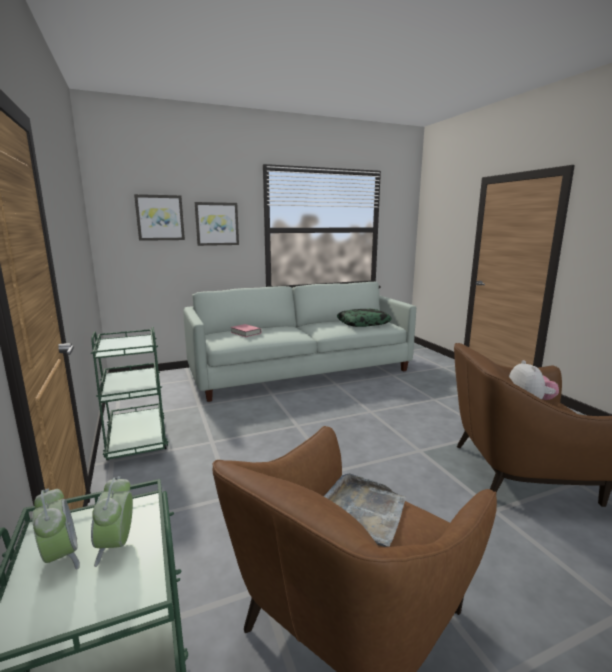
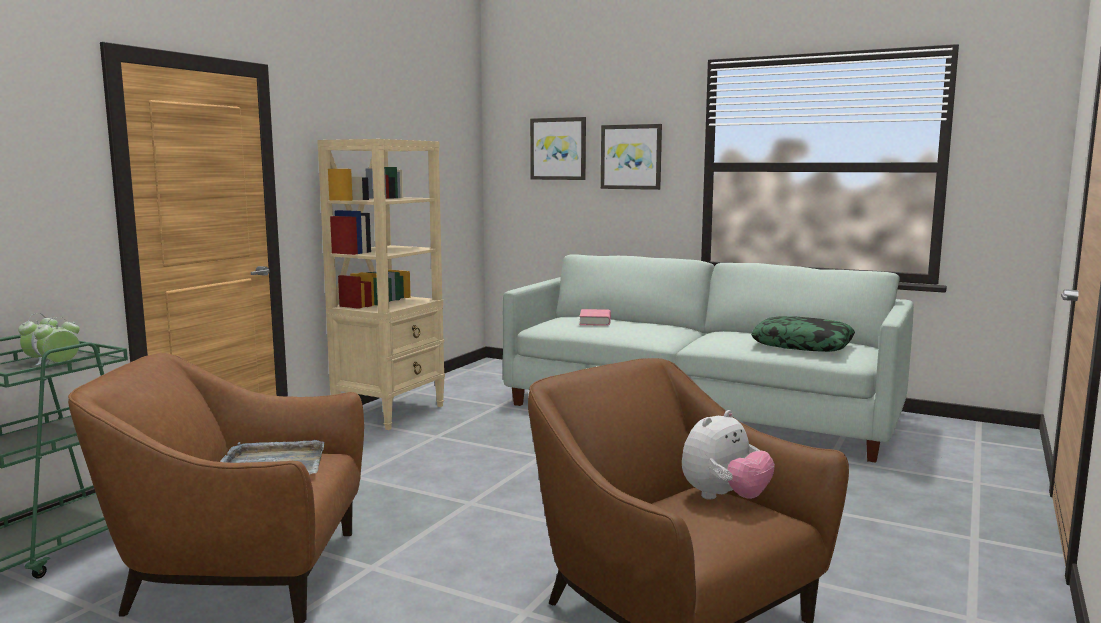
camera: 50 degrees right, 5 degrees down
green cart [91,327,168,460] -> beige bookcase [317,139,445,430]

